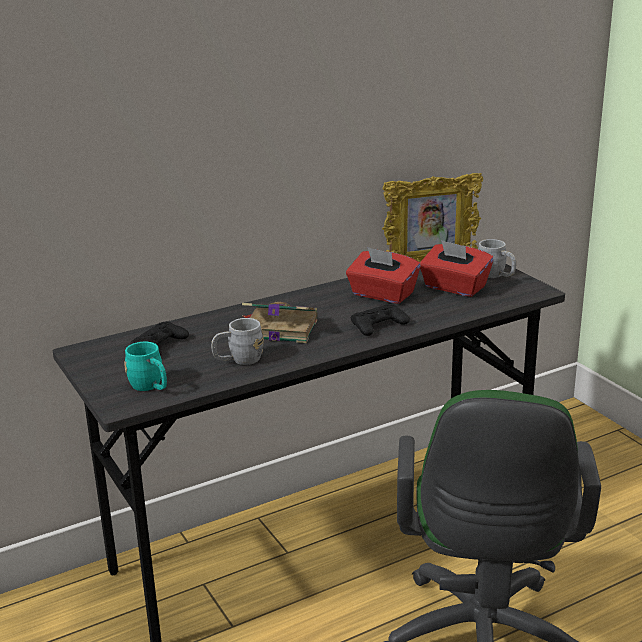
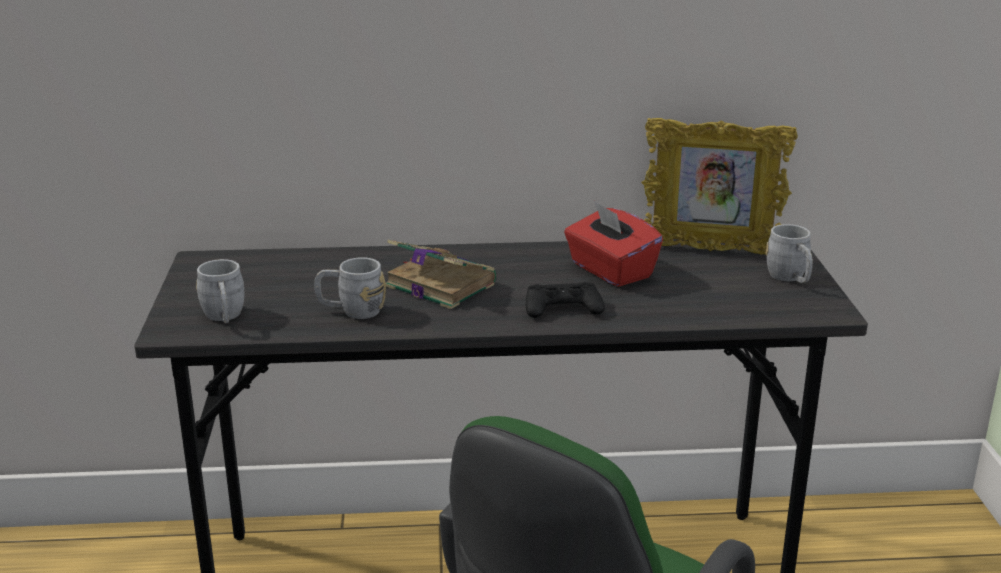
camera: 25 degrees right, 0 degrees up
turquoise mug [124,342,167,391] -> grey mug [196,259,245,323]
black game controller [130,321,189,356] -> none
red tissue box [420,240,493,297] -> none

